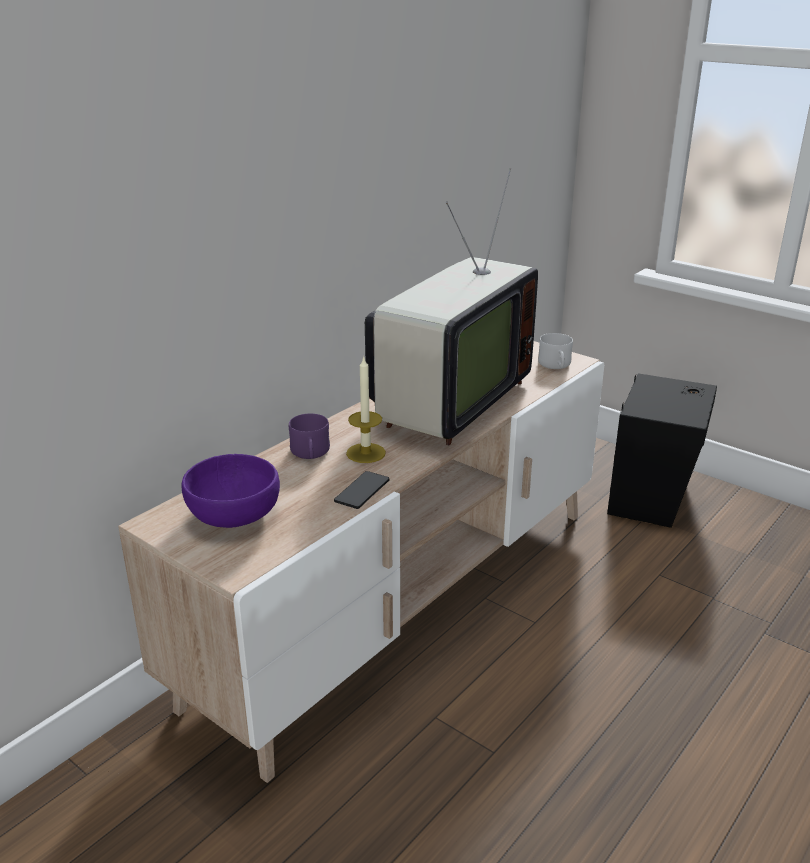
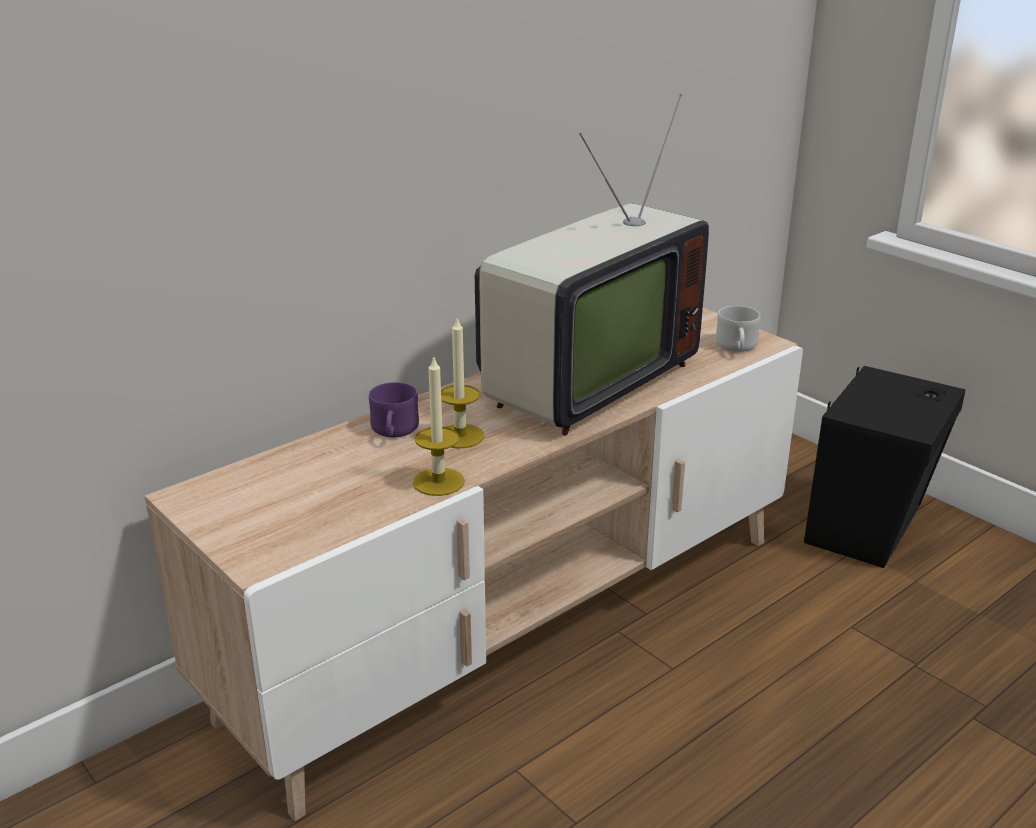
camera: 10 degrees right, 0 degrees up
purple bowl [182,454,280,528] -> none
phone [334,471,390,509] -> candle [413,356,465,496]

